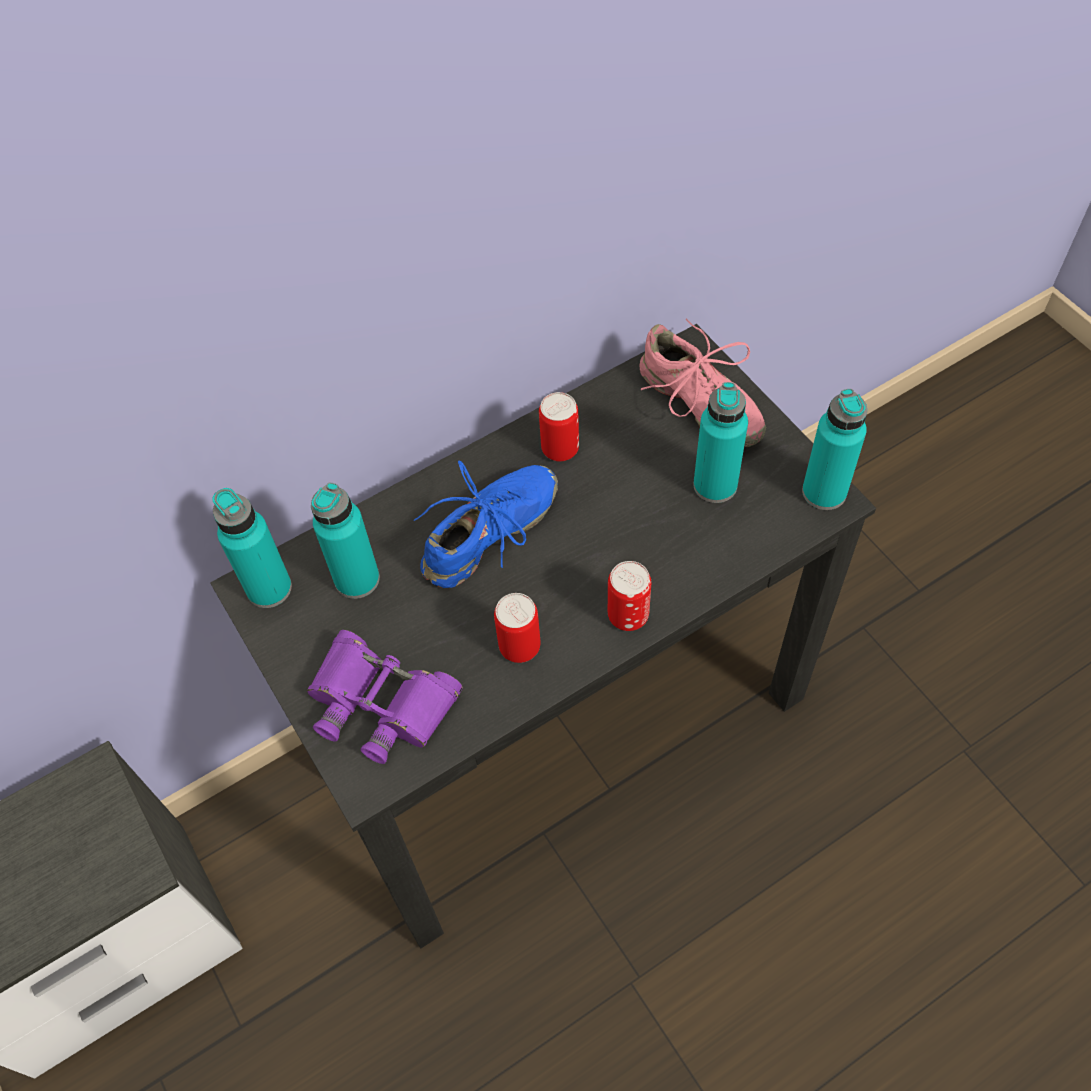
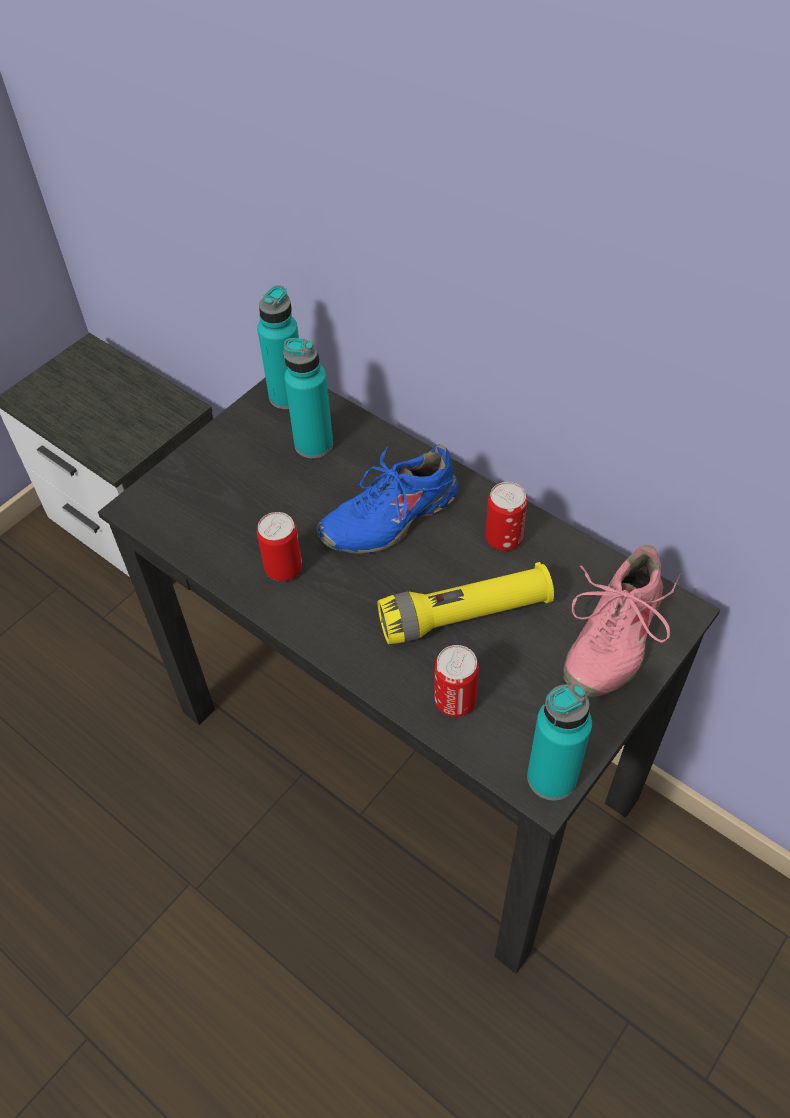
camera: 70 degrees right, 5 degrees down
purple binoculars [307,630,463,764] -> none
blue shoe [414,461,558,588] -> blue shoe turned 120 degrees clockwise [317,444,459,554]
can [608,561,651,631] -> can moved to [434,645,479,717]
turquoise bottle [693,382,748,503] -> none
none -> yellow flashlight [378,562,554,644]

